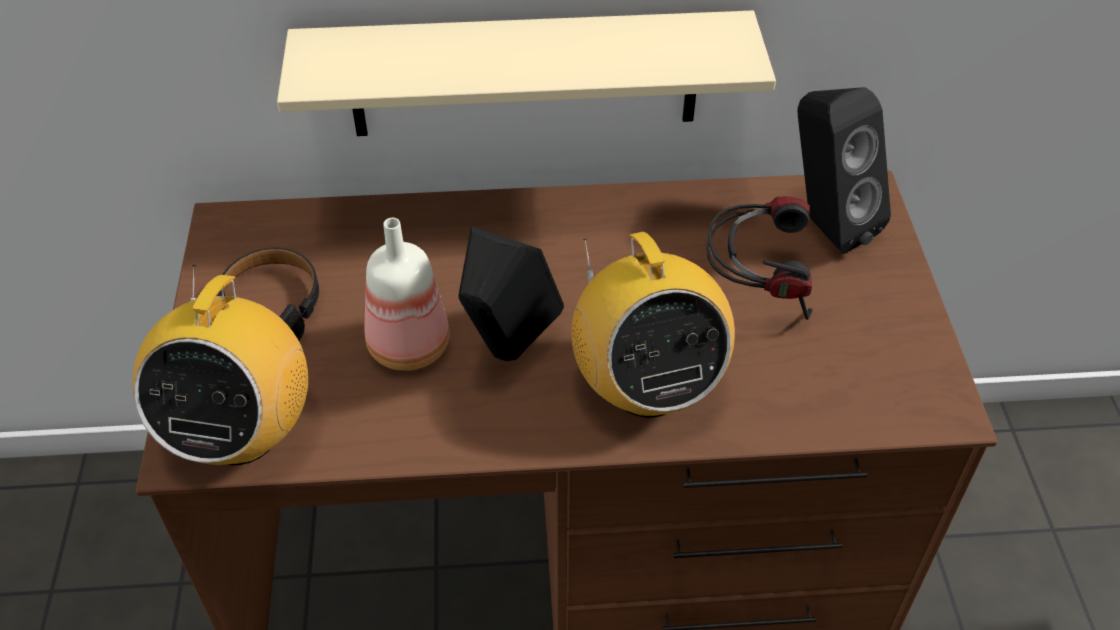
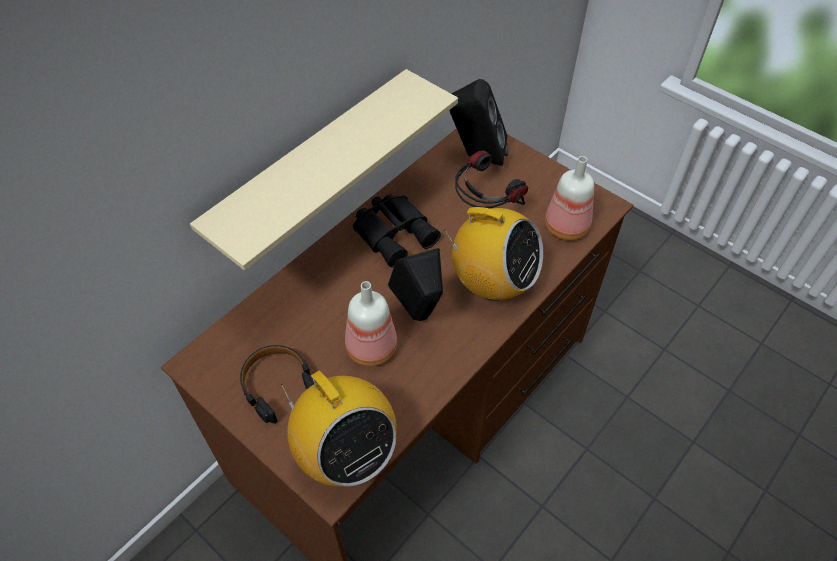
camera: 45 degrees left, 5 degrees up
none -> black binoculars [353,194,441,268]
none -> bottle [545,156,594,240]

